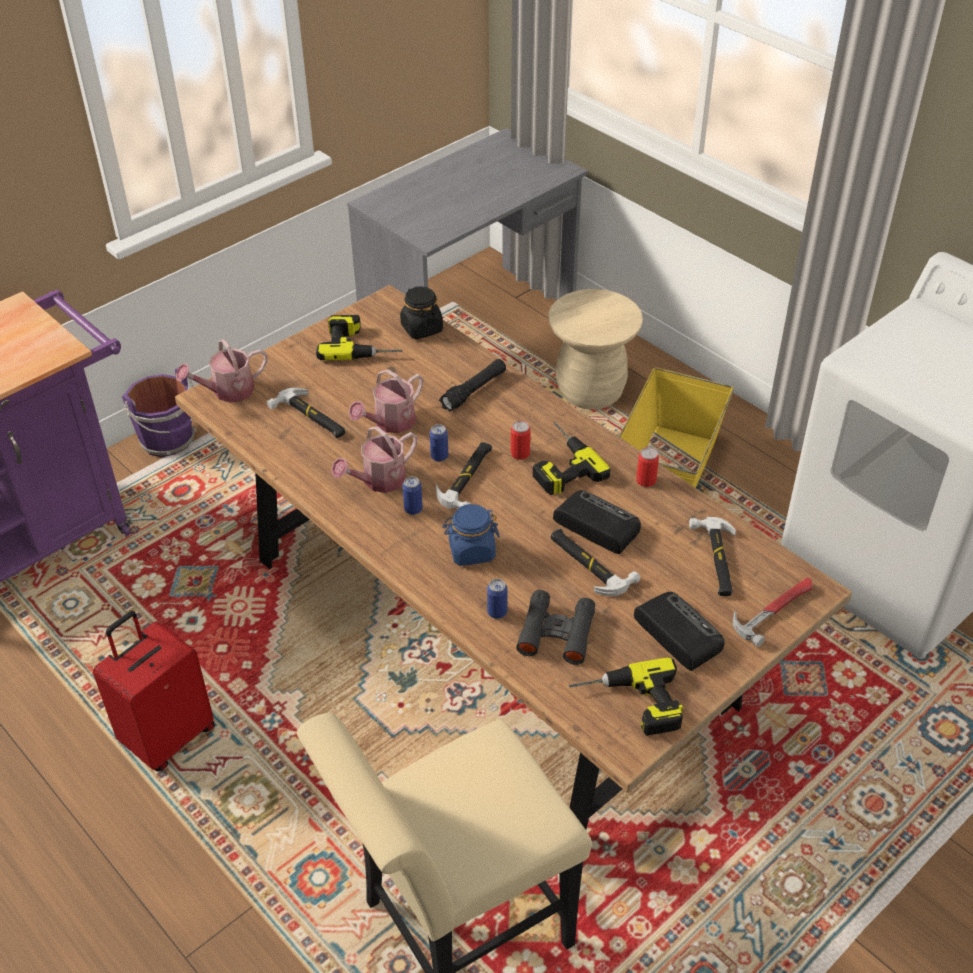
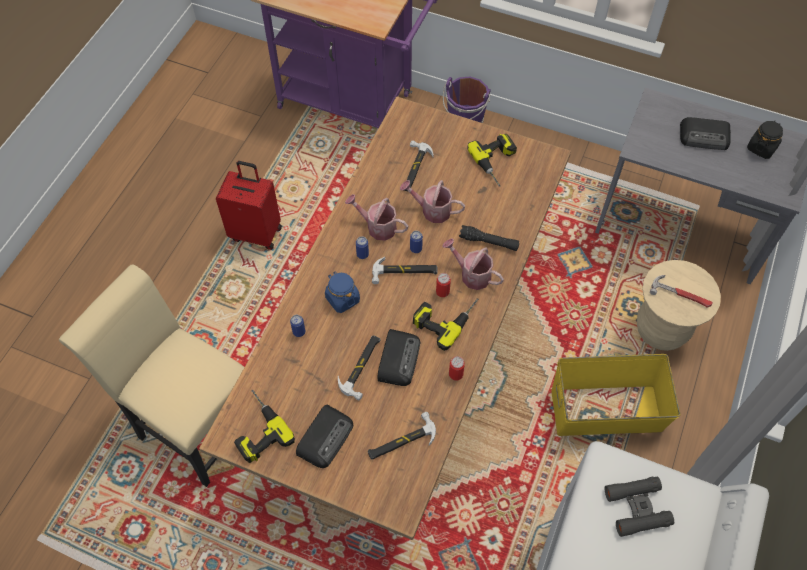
camera: 65 degrees right, 15 degrees up
watering can [176,339,268,403] -> watering can moved to [442,238,504,290]
black jar [400,286,443,339] -> black jar moved to [747,121,783,159]
black binoculars [516,590,595,665] -> black binoculars moved to [605,476,674,537]
hammer [733,578,813,647] -> hammer moved to [650,275,713,308]
none -> radio [680,117,731,150]

